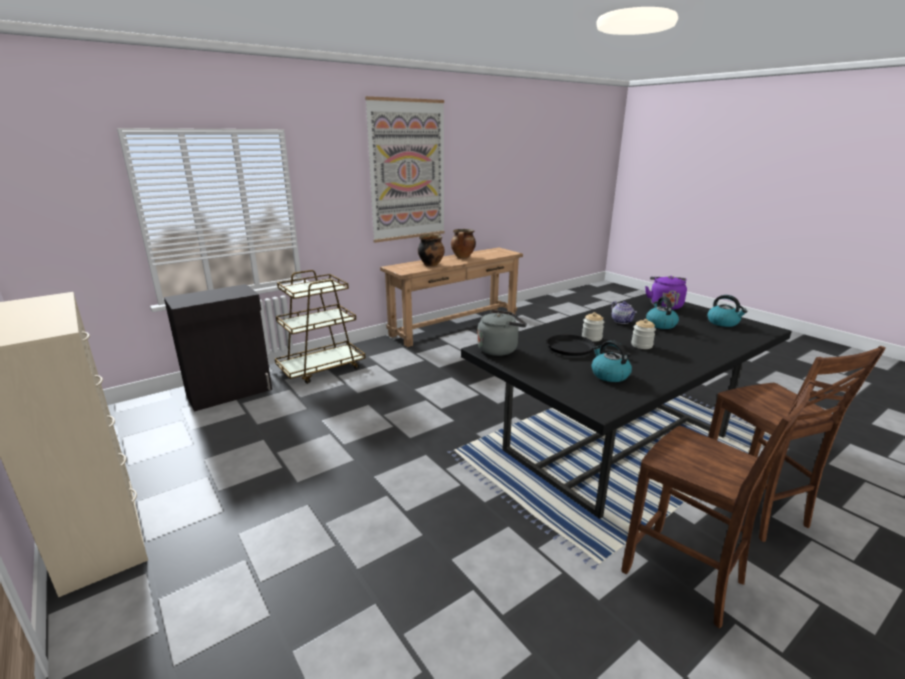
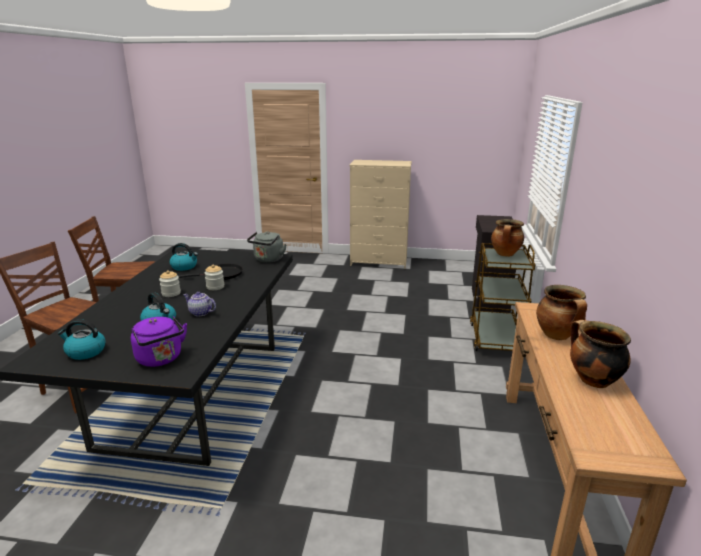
camera: 135 degrees right, 0 degrees up
picture [365,96,445,243] -> none
none -> cooking pot [491,219,524,257]

